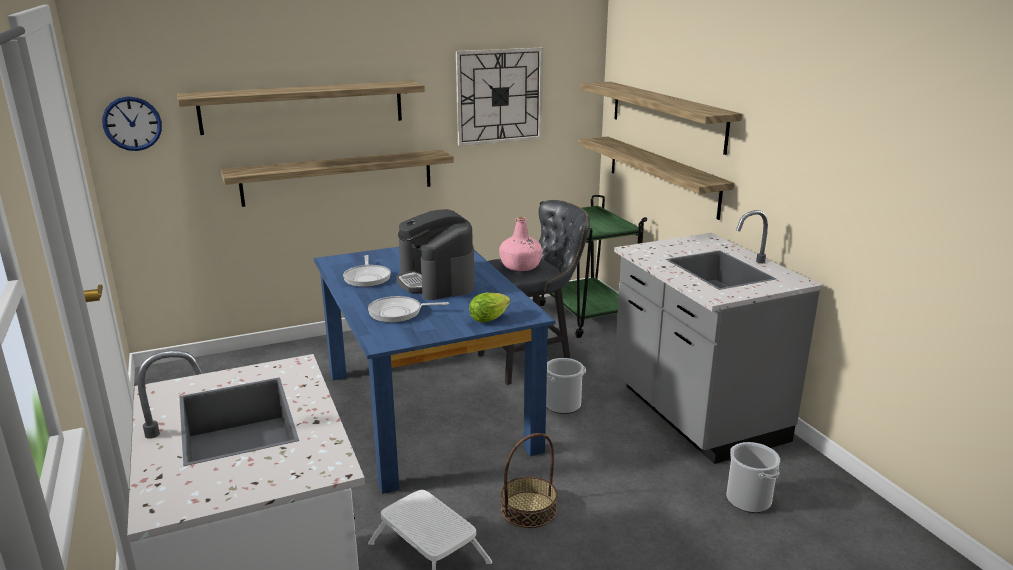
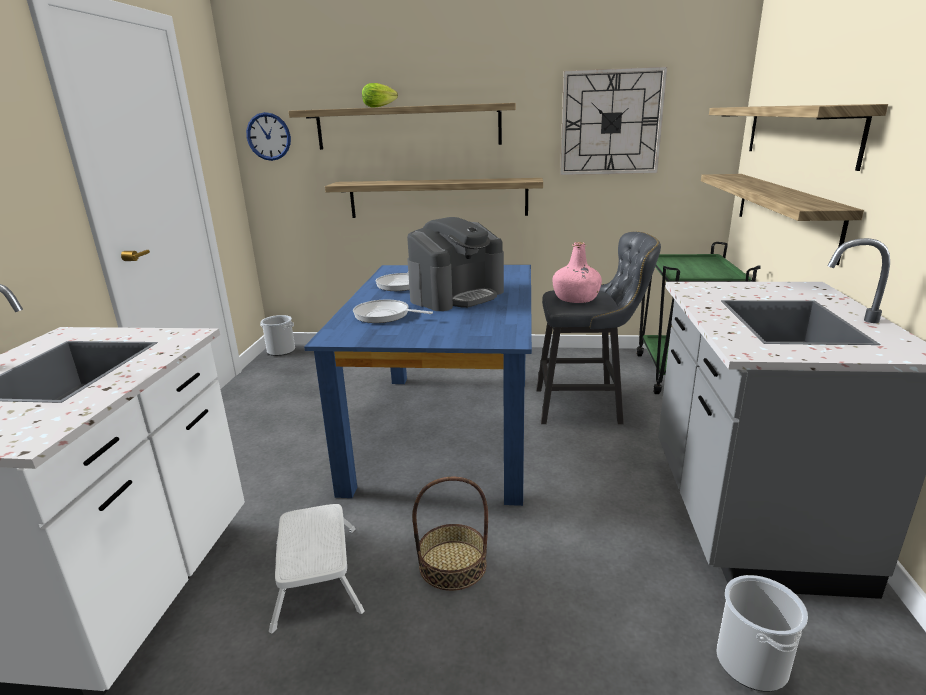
camera: 30 degrees right, 0 degrees up
coffee machine [397,209,475,300] -> coffee machine turned 135 degrees counterclockwise [407,217,504,311]
lettuce [469,293,510,323] -> lettuce moved to [362,83,398,108]
bucket [546,358,586,414] -> bucket moved to [260,315,295,356]

